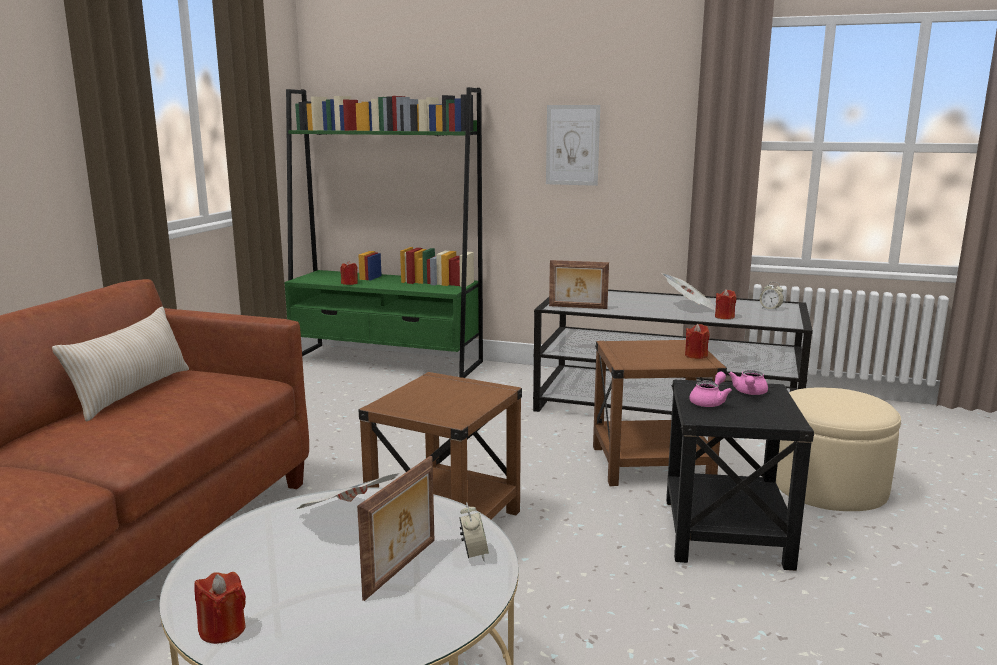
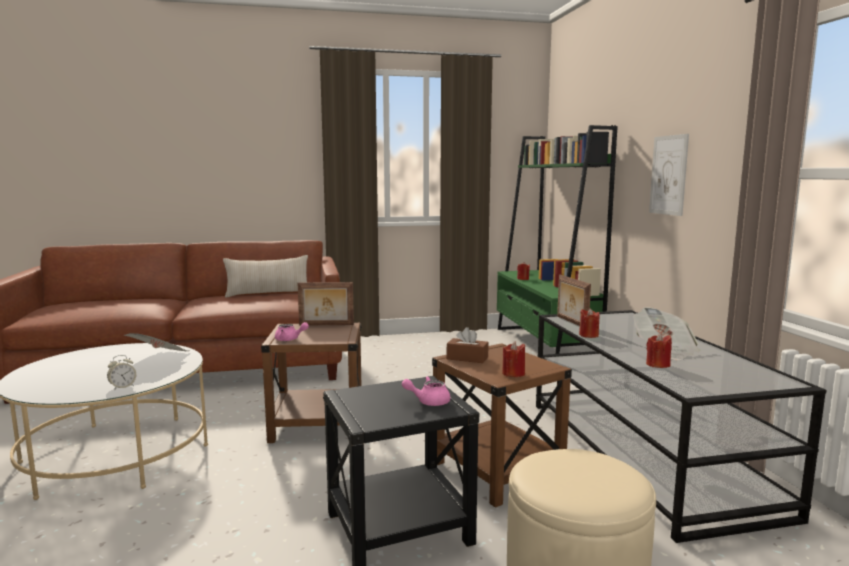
camera: 60 degrees right, 5 degrees down
red candle [194,572,246,644] -> red candle moved to [579,308,600,338]
picture frame [357,456,434,601] -> picture frame moved to [298,282,354,326]
pink teapot [689,372,732,407] -> pink teapot moved to [275,322,309,341]
alarm clock [760,282,784,311] -> none
none -> brown tissue box [447,327,488,363]

